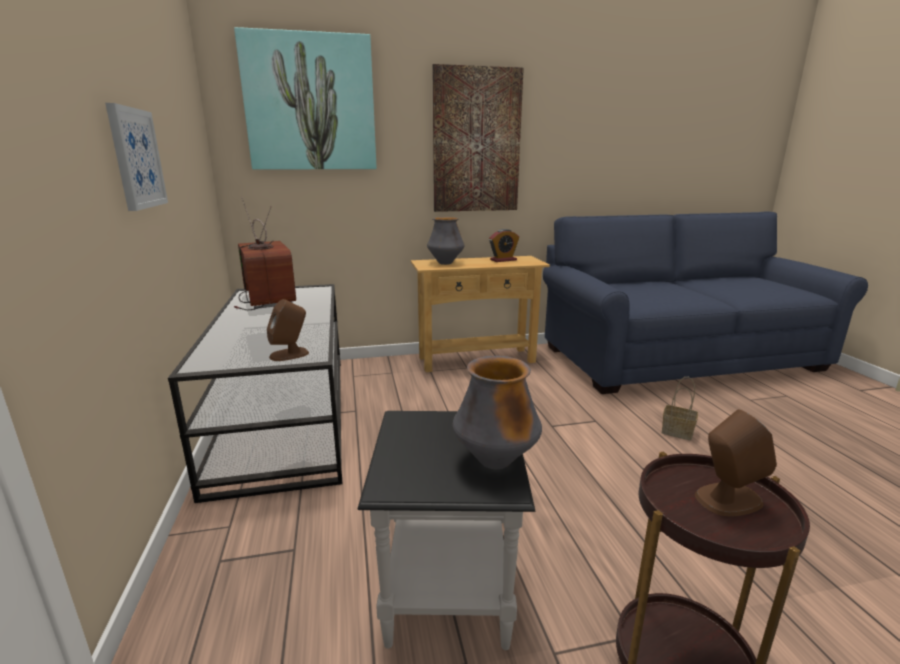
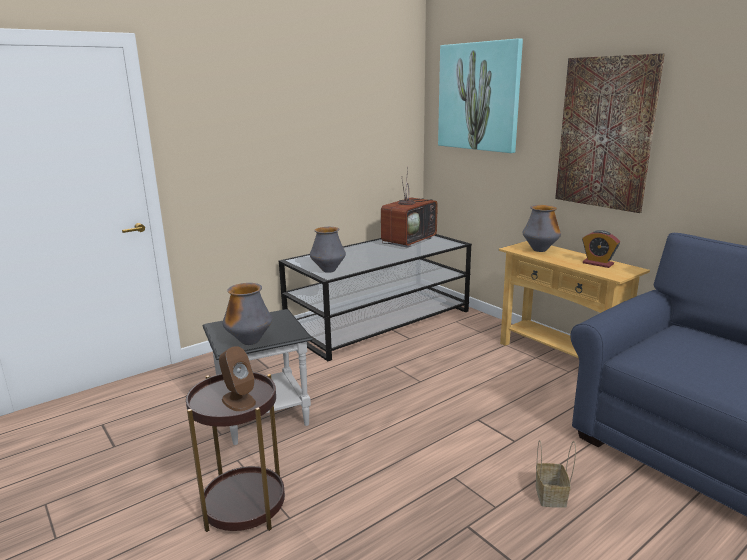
camera: 65 degrees right, 0 degrees up
picture [105,103,168,211] -> none
brown speaker [267,299,309,361] -> vase [310,227,346,273]

